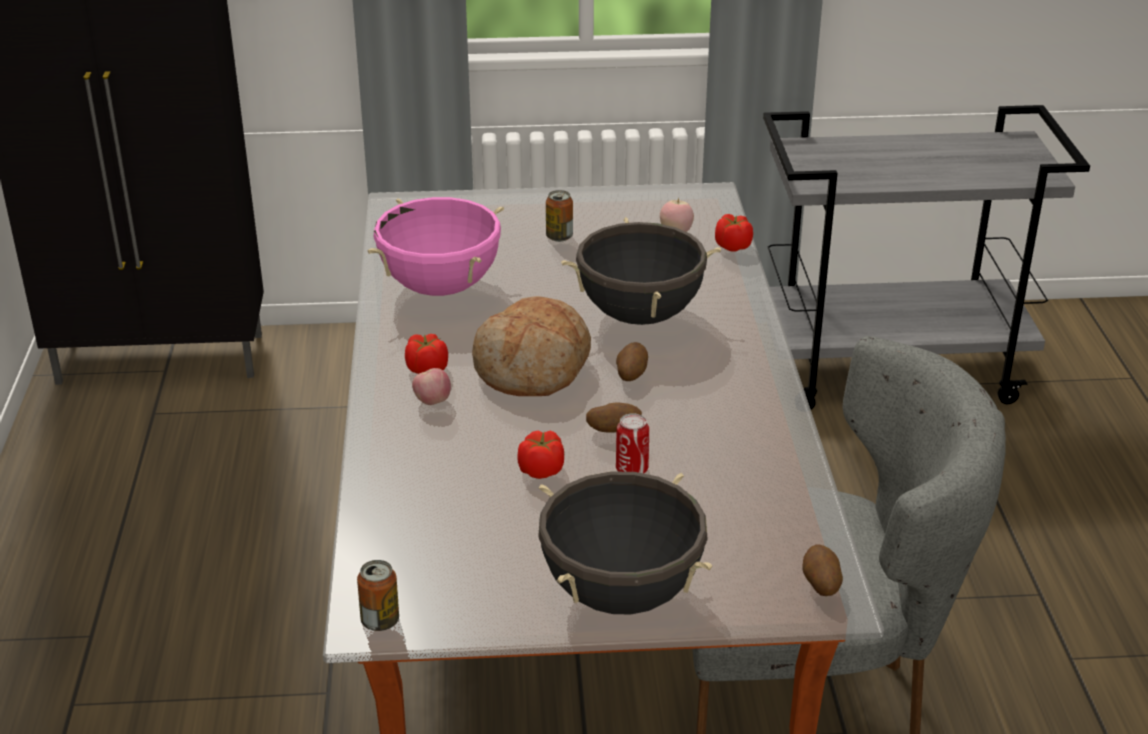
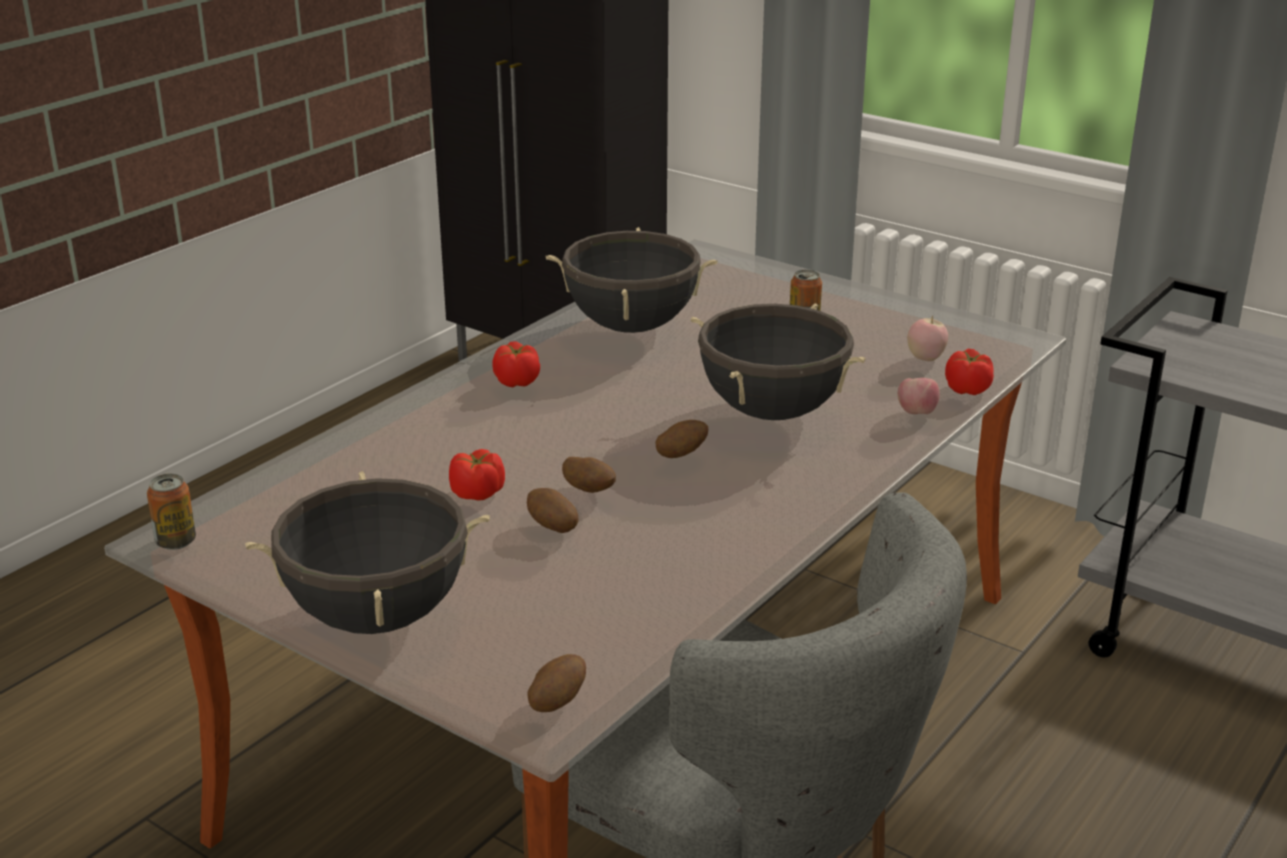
camera: 40 degrees right, 5 degrees down
pink cooking pot [368,197,504,296] -> black cooking pot [546,227,718,333]
apple [412,368,451,405] -> apple moved to [898,378,940,414]
bread [472,296,591,396] -> none
can [616,413,649,474] -> potato [527,488,579,533]

